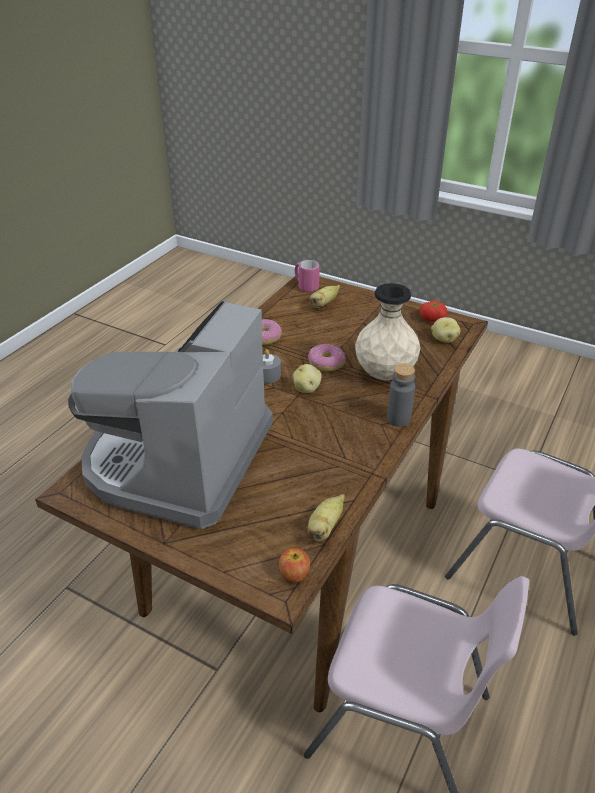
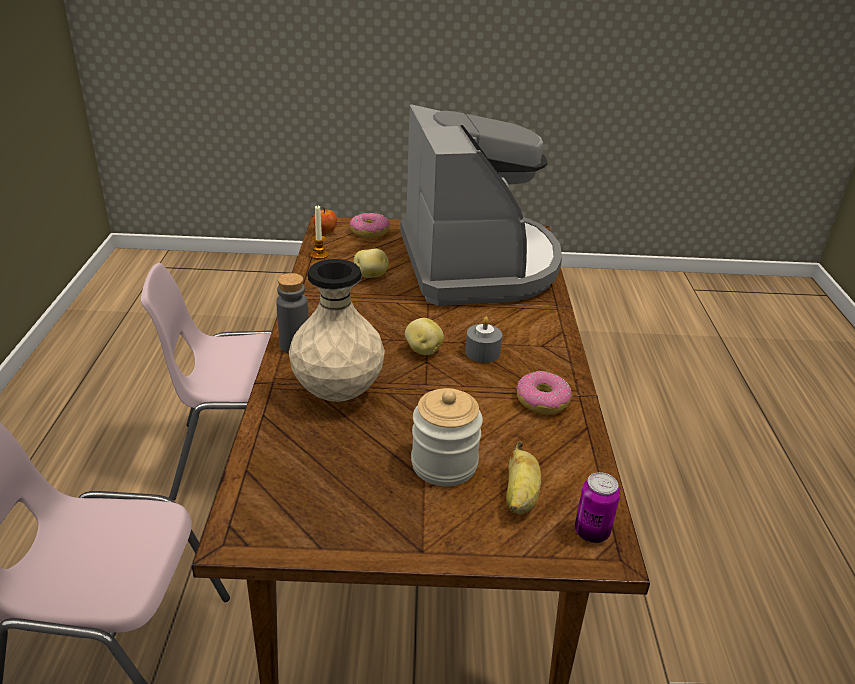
camera: 150 degrees right, 5 degrees down
pink mug [295,260,320,292] -> can [575,472,620,543]
donut [308,344,346,372] -> donut moved to [350,213,390,238]
banana [308,494,345,542] -> candle [310,205,329,259]
tomato [419,300,447,322] -> none
potato [431,317,460,343] -> potato moved to [353,248,389,278]
none -> jar [411,388,483,486]

